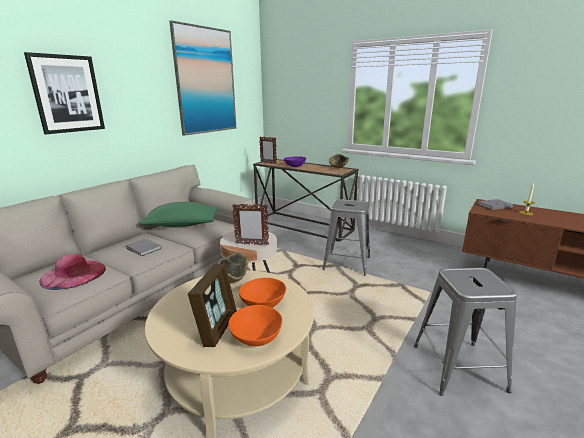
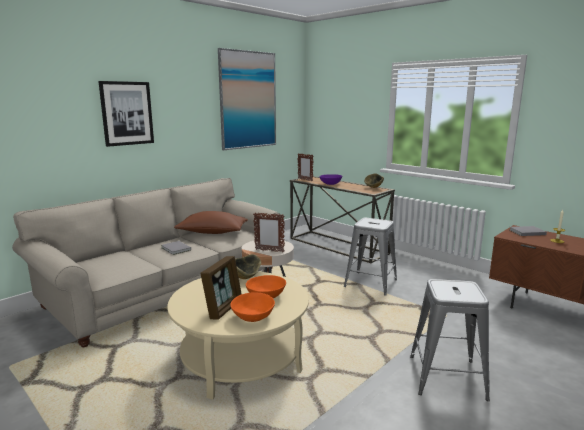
camera: 10 degrees right, 5 degrees down
pink hat [39,254,106,290] -> none
green pillow [138,202,219,227] -> brown pillow [174,211,248,234]

